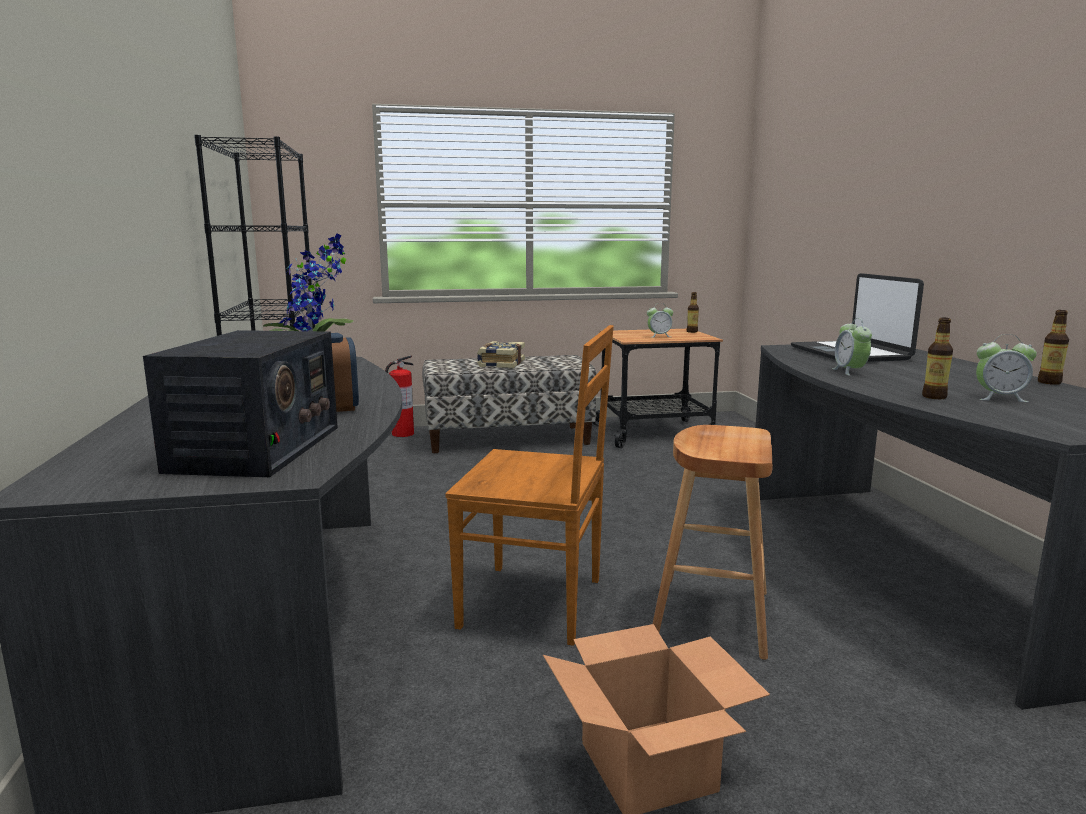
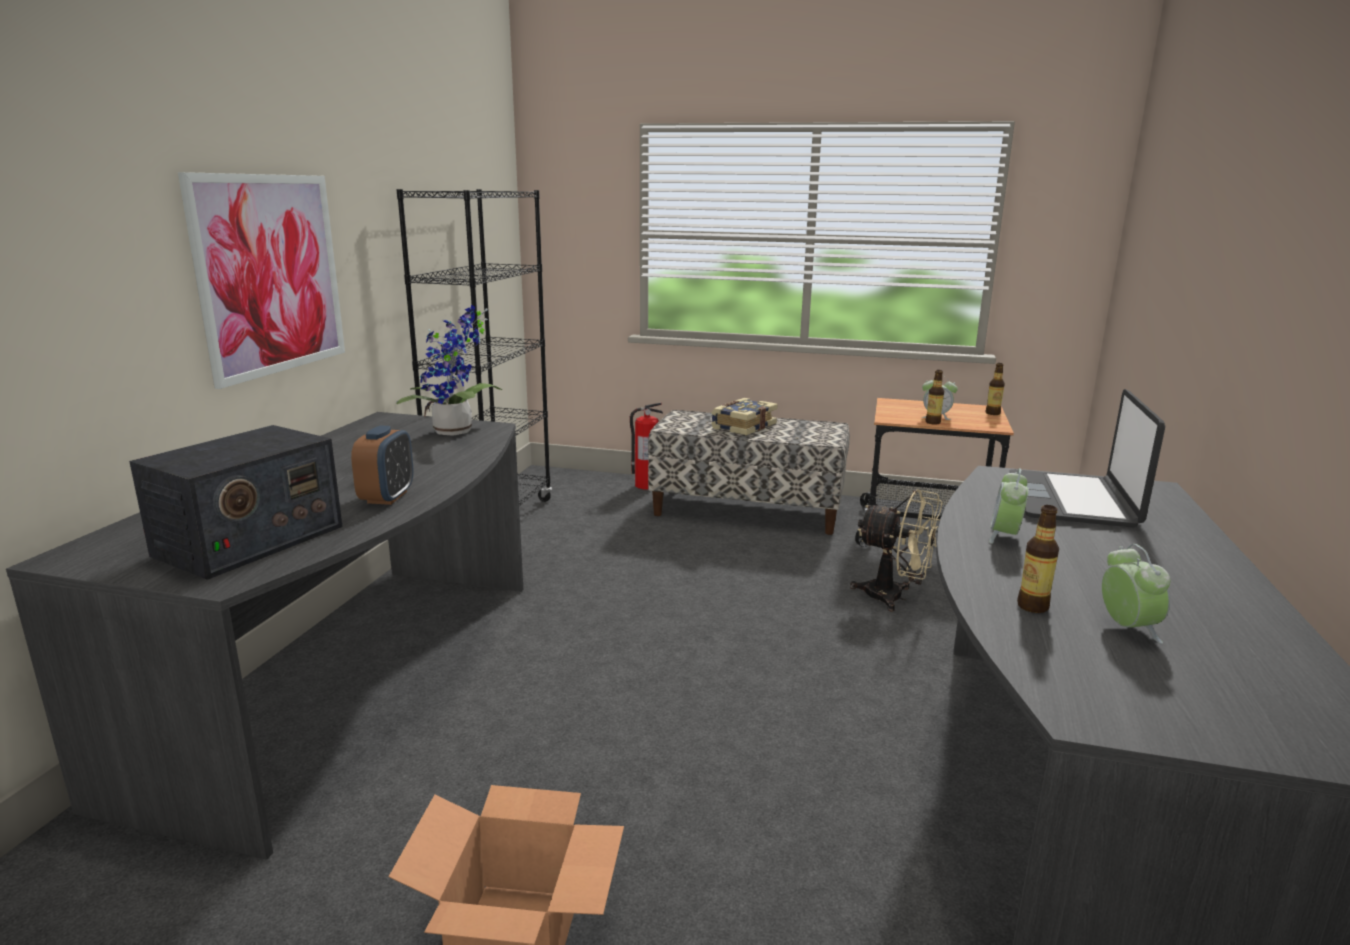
camera: 25 degrees right, 5 degrees up
brown chair [445,325,614,646] -> none
brown stool [653,425,773,660] -> none
alarm clock [976,334,1037,402] -> alarm clock turned 135 degrees counterclockwise [1102,544,1170,644]
bottle [1038,310,1069,385] -> bottle moved to [925,370,944,425]
none -> picture [178,172,345,389]
none -> beige fan [850,489,942,612]

